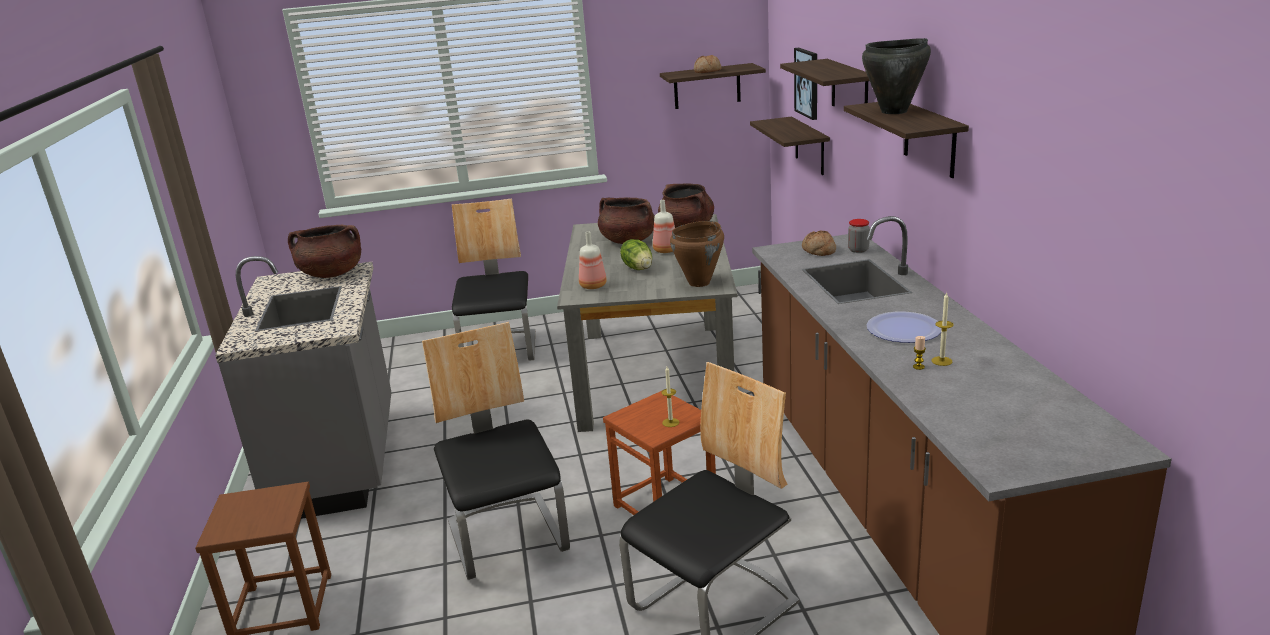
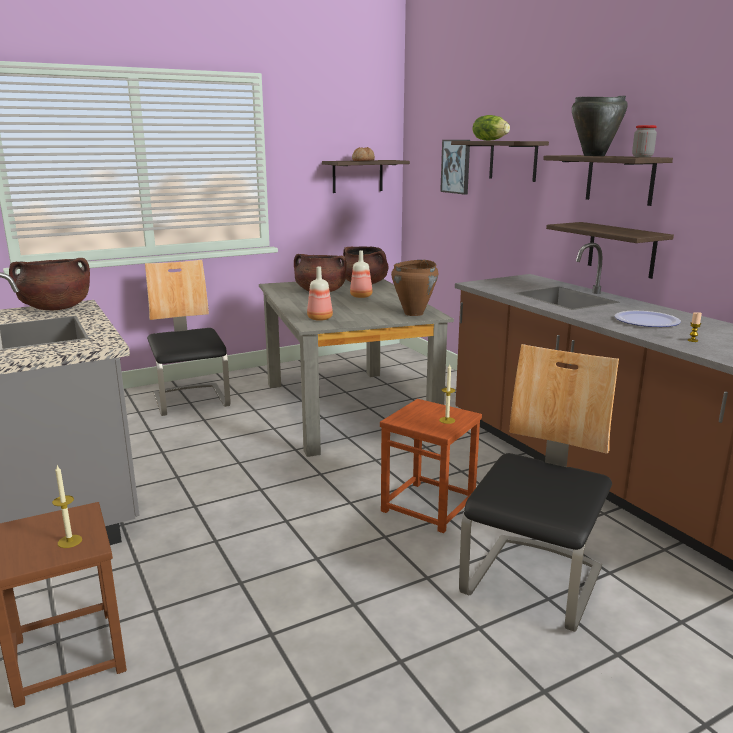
camera: 20 degrees left, 5 degrees down
chair [422,322,570,580] -> none
lettuce [620,239,652,270] -> lettuce moved to [473,115,510,141]
shelf [750,117,830,175] -> shelf moved to [546,222,674,279]
bread [802,230,836,256] -> none
jar [848,219,870,253] -> jar moved to [632,125,657,157]
candle [932,292,954,366] -> candle moved to [52,465,82,548]

